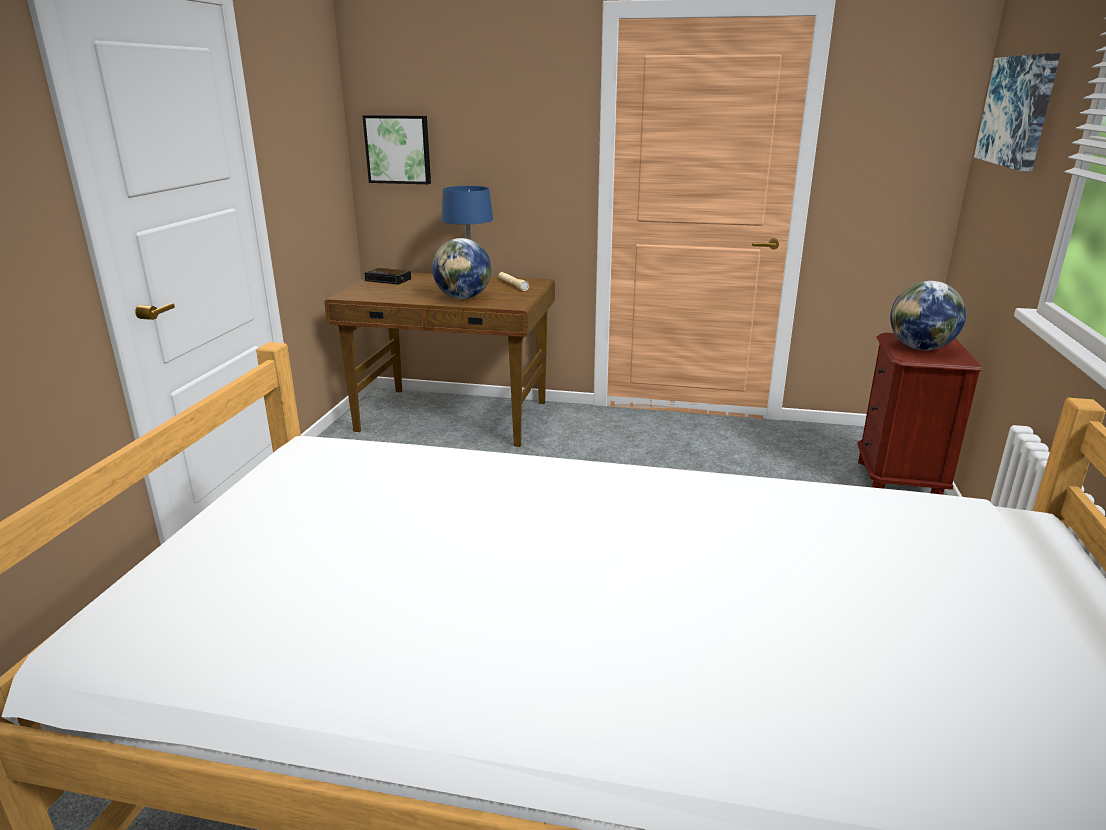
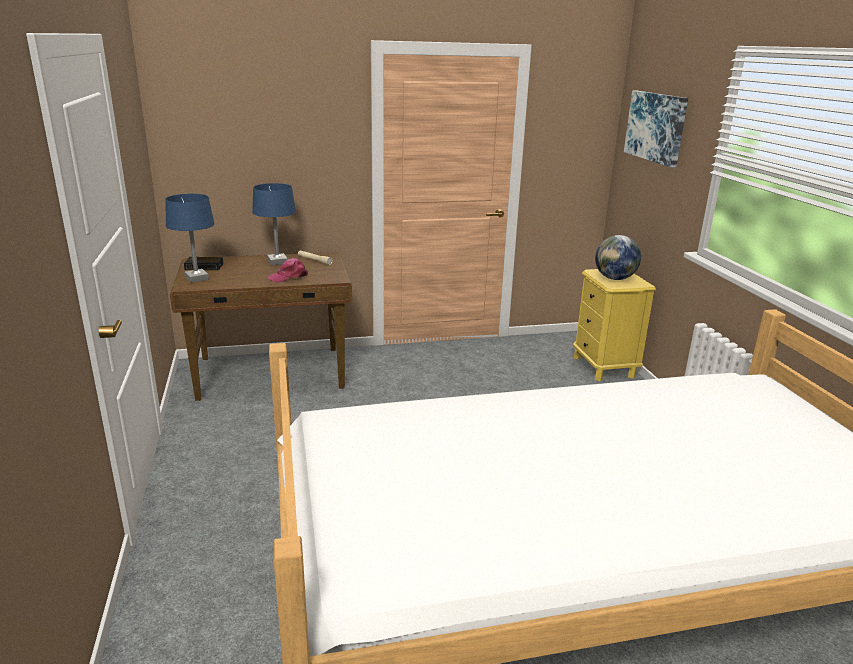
camera: 25 degrees left, 0 degrees up
picture [363,115,431,184] -> none
globe [432,238,491,299] -> pink cap [267,258,308,283]
brown nightstand [857,333,981,495] -> yellow nightstand [573,269,656,381]
none -> blue table lamp [165,194,214,283]

